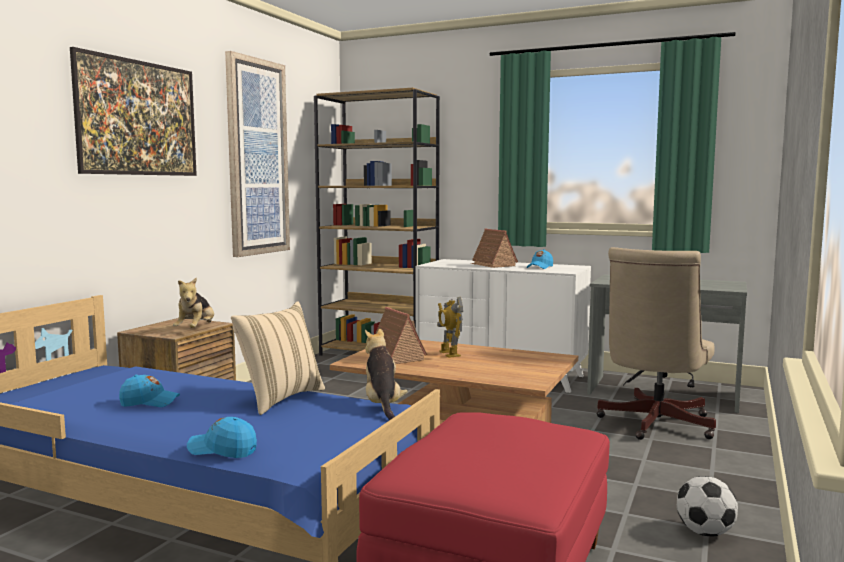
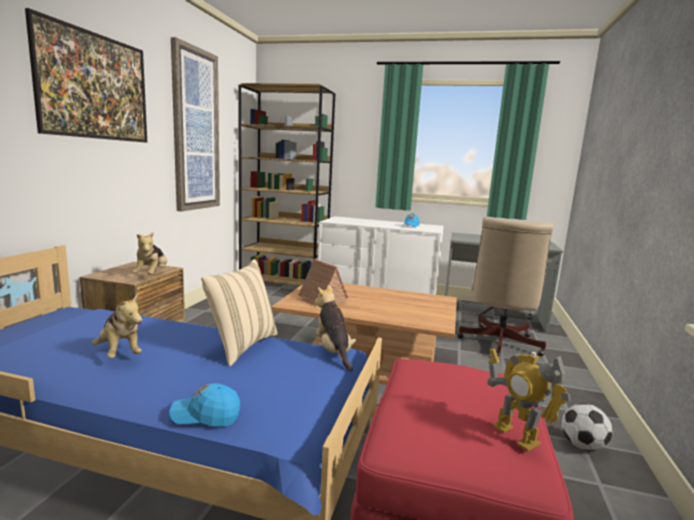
camera: 10 degrees left, 5 degrees up
blue cap [119,375,180,407] -> plush toy [92,293,142,358]
toy robot [437,297,463,358] -> toy robot moved to [487,348,570,451]
toy house [470,229,518,268] -> none

